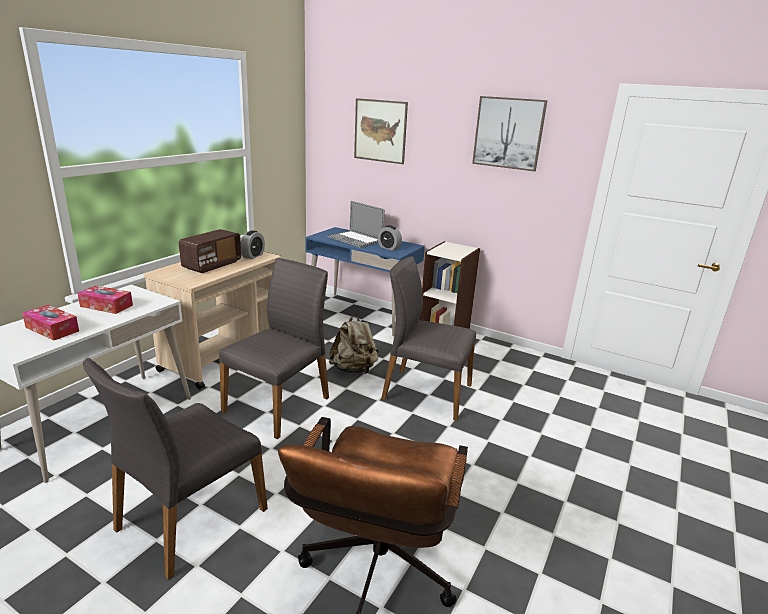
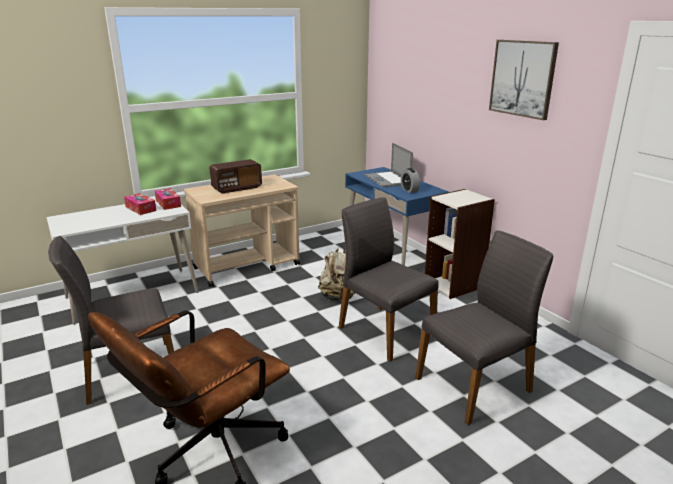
camera: 30 degrees right, 0 degrees up
tissue box [22,305,79,340] -> tissue box moved to [155,188,181,210]
grey chair [219,258,329,439] -> grey chair moved to [415,231,553,425]
alarm clock [241,230,265,259] -> none
picture [354,98,408,164] -> none

